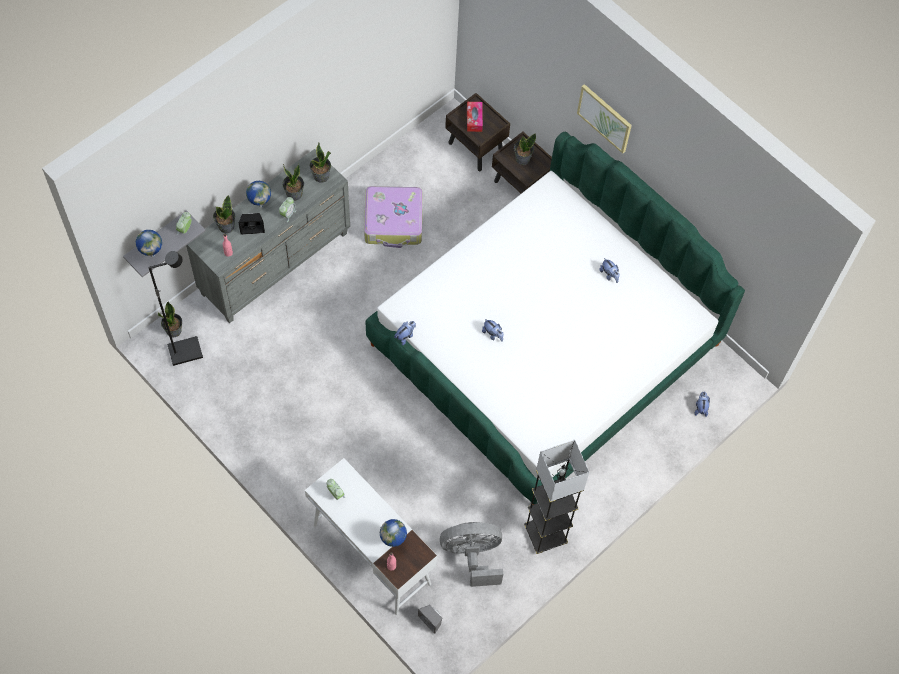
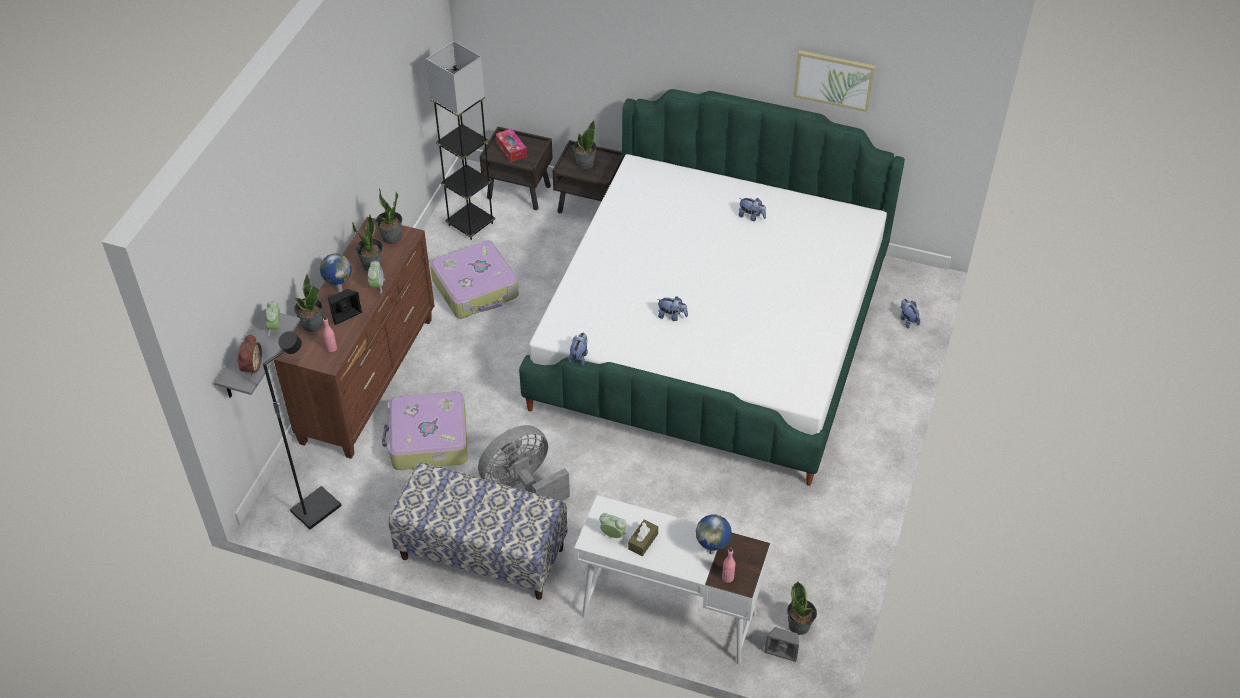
camera: 25 degrees left, 15 degrees down
globe [136,230,162,257] -> alarm clock [237,334,262,376]
potted plant [158,301,182,338] -> potted plant moved to [787,582,817,635]
grey dresser [186,149,350,323] -> brown dresser [274,217,435,459]
grey fan [440,522,503,587] -> grey fan moved to [478,425,570,501]
grey floor lamp [524,440,589,554] -> grey floor lamp moved to [426,41,495,240]
picture [577,84,632,154] -> picture moved to [793,50,876,112]
none -> suitcase [382,391,468,470]
none -> bench [389,462,568,600]
none -> brown tissue box [628,520,658,556]

